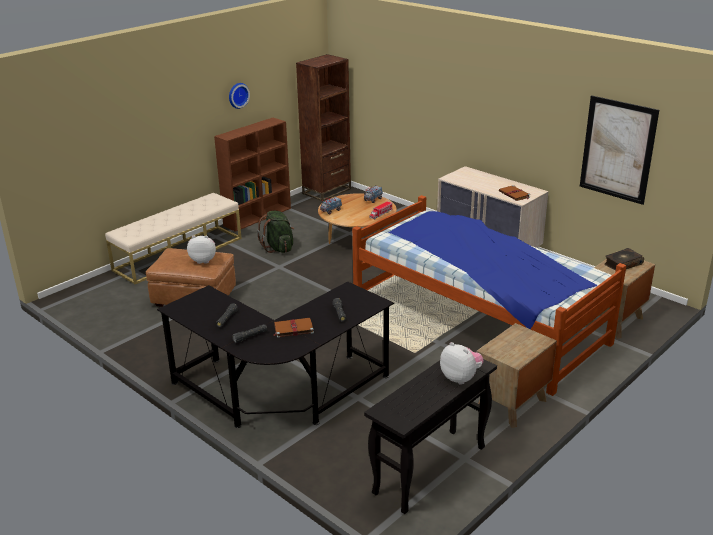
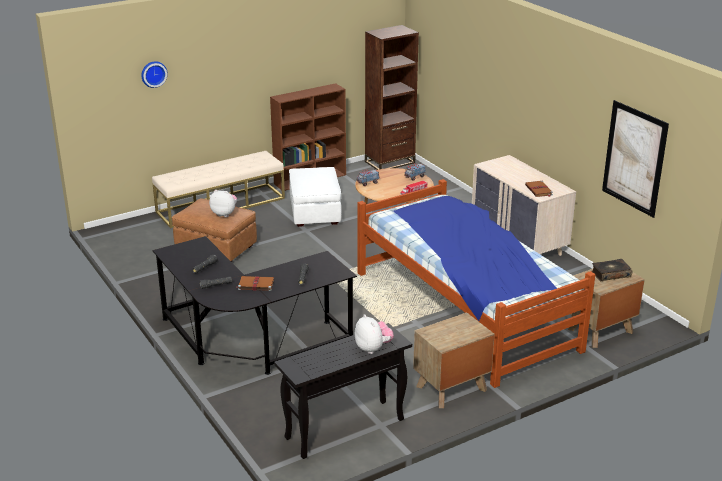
camera: 15 degrees right, 0 degrees up
wall clock [229,83,250,109] -> wall clock moved to [142,61,168,88]
green backpack [257,211,294,253] -> white ottoman [289,167,341,227]

